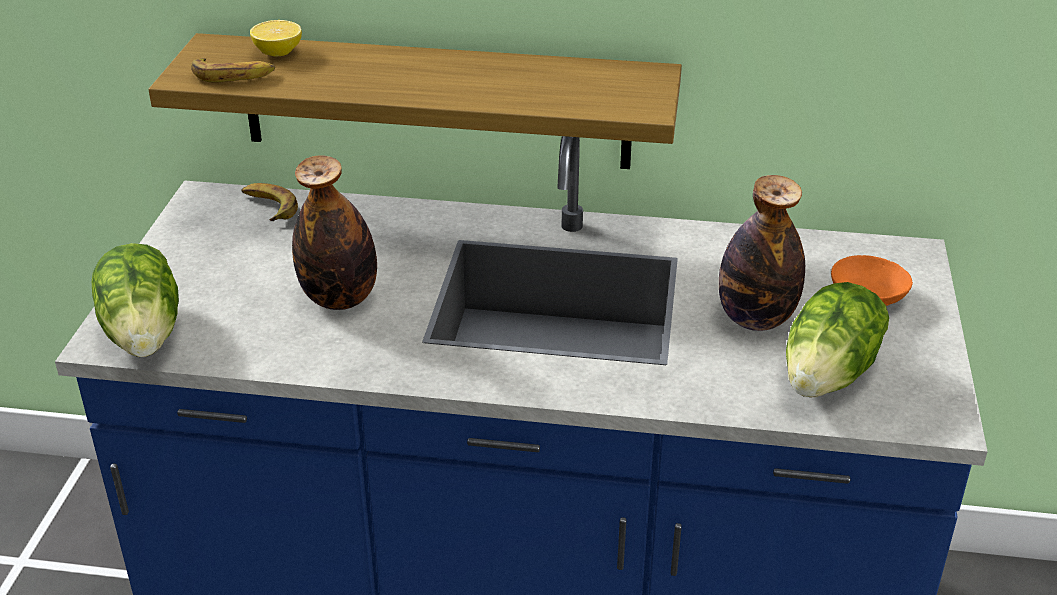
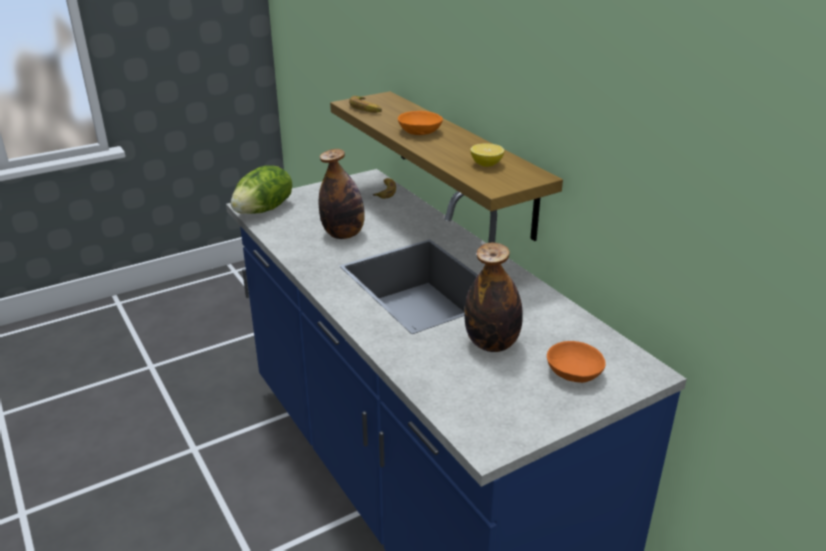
camera: 50 degrees right, 5 degrees down
lemon [250,20,302,56] -> lemon moved to [471,143,504,167]
lettuce [786,282,889,397] -> none
none -> orange bowl [398,111,443,135]

